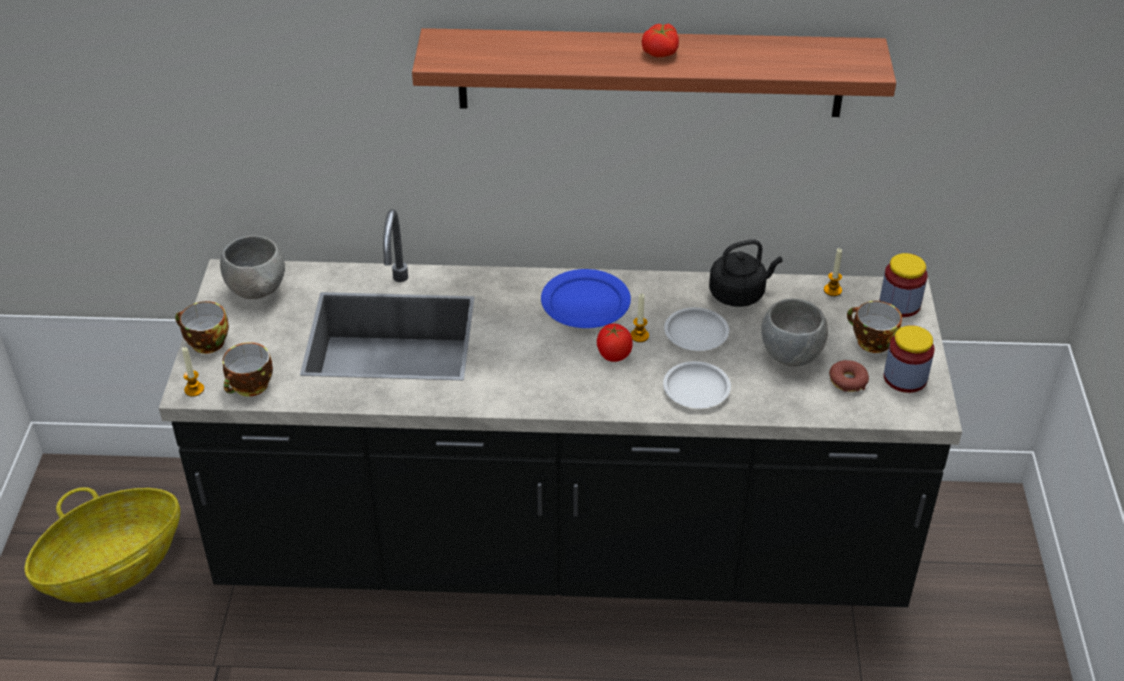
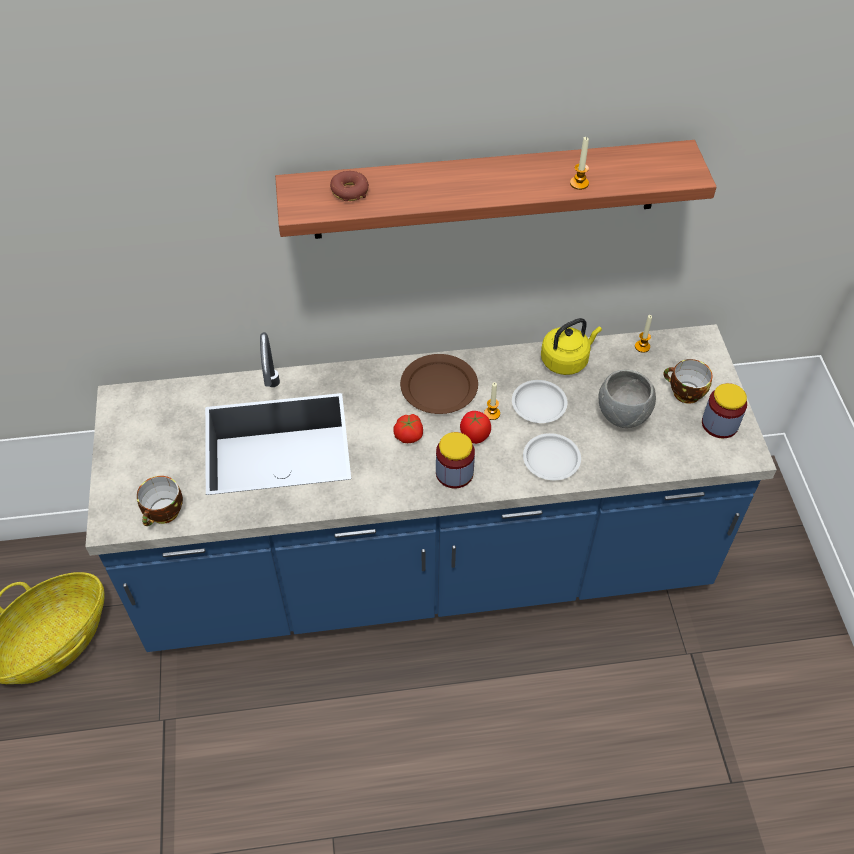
camera: 10 degrees left, 10 degrees up
black counter [159,209,962,607] -> blue counter [85,324,777,652]
cup [175,301,229,354] -> none
candle [182,347,204,397] -> candle moved to [570,137,589,190]
grey bowl [220,235,285,299] -> none
blue plate [541,269,631,328] -> brown plate [400,354,478,414]
tomato [642,24,679,57] -> tomato moved to [393,414,423,443]
black kettle [709,239,782,307] -> yellow kettle [541,318,602,375]
donut [829,360,869,392] -> donut moved to [330,171,369,201]
jar [880,253,928,317] -> jar moved to [436,432,475,488]

